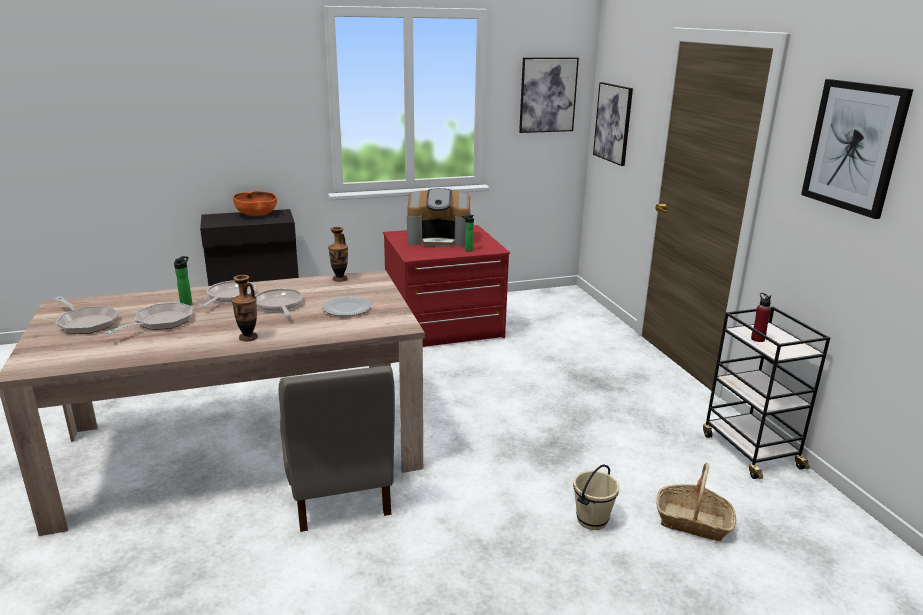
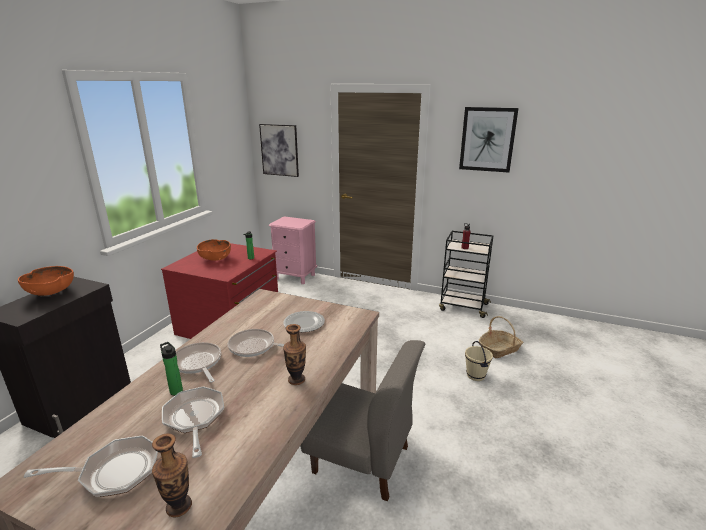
camera: 50 degrees left, 0 degrees up
vase [328,227,348,282] -> vase moved to [152,433,192,518]
coffee machine [407,188,471,247] -> orange bowl [197,239,231,261]
picture [519,57,579,133] -> none
none -> pink nightstand [269,216,317,284]

